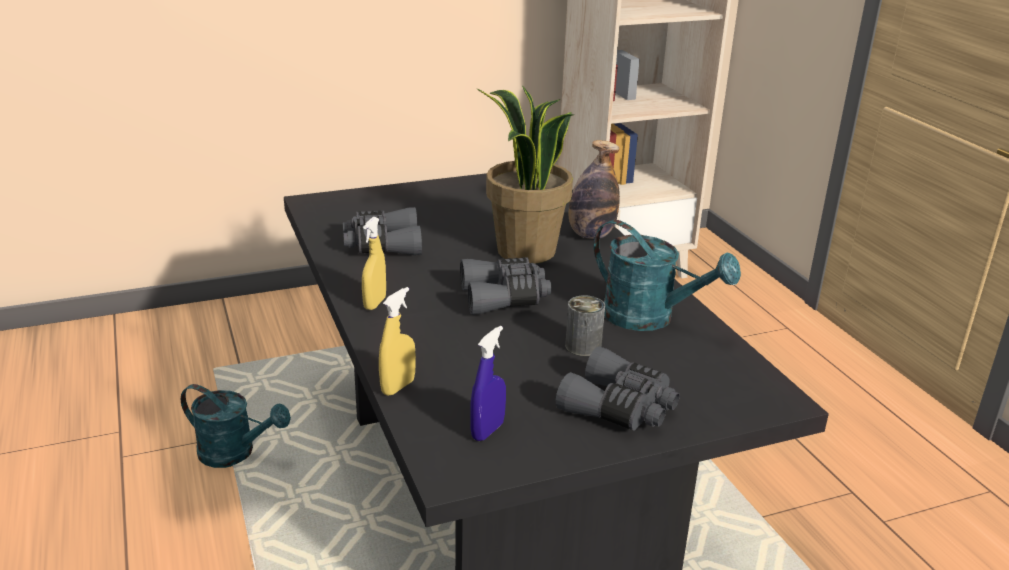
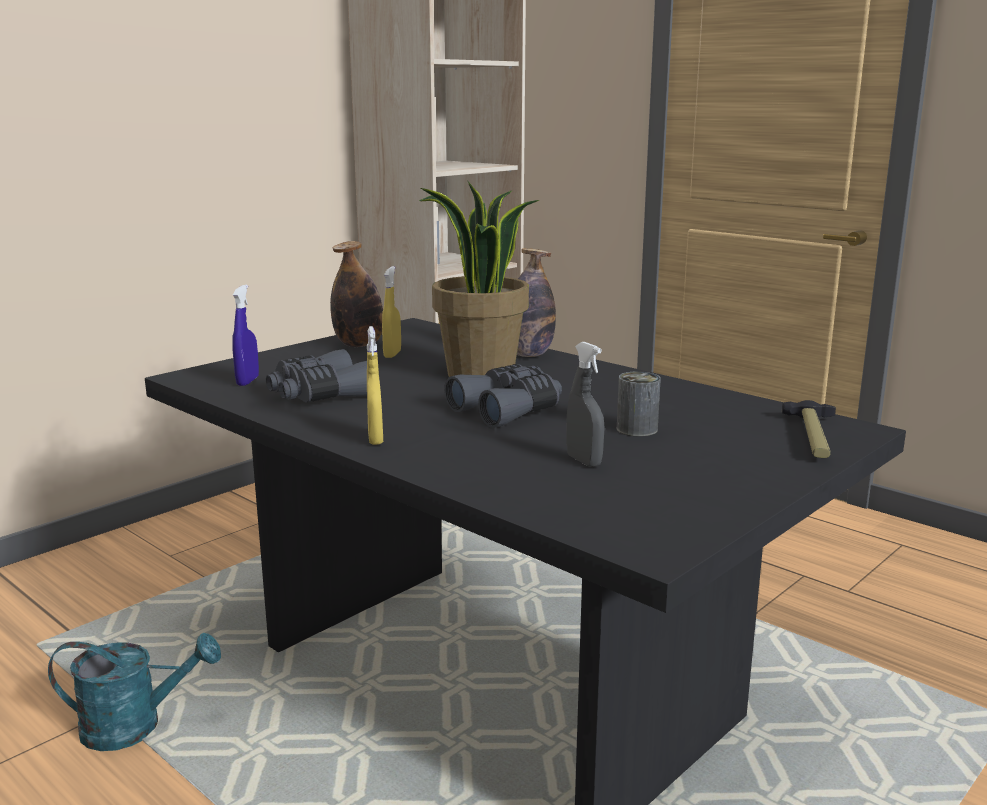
camera: 25 degrees left, 10 degrees down
yellow spray bottle [379,287,416,396] -> yellow spray bottle moved to [382,266,401,358]
blue spray bottle [470,326,506,441] -> blue spray bottle moved to [232,285,259,386]
grey binoculars [556,346,680,430] -> none
turquoise watering can [594,220,741,331] -> none
none -> bottle [330,241,383,347]
none -> grey spray bottle [566,342,605,467]
none -> hammer [782,400,836,458]

